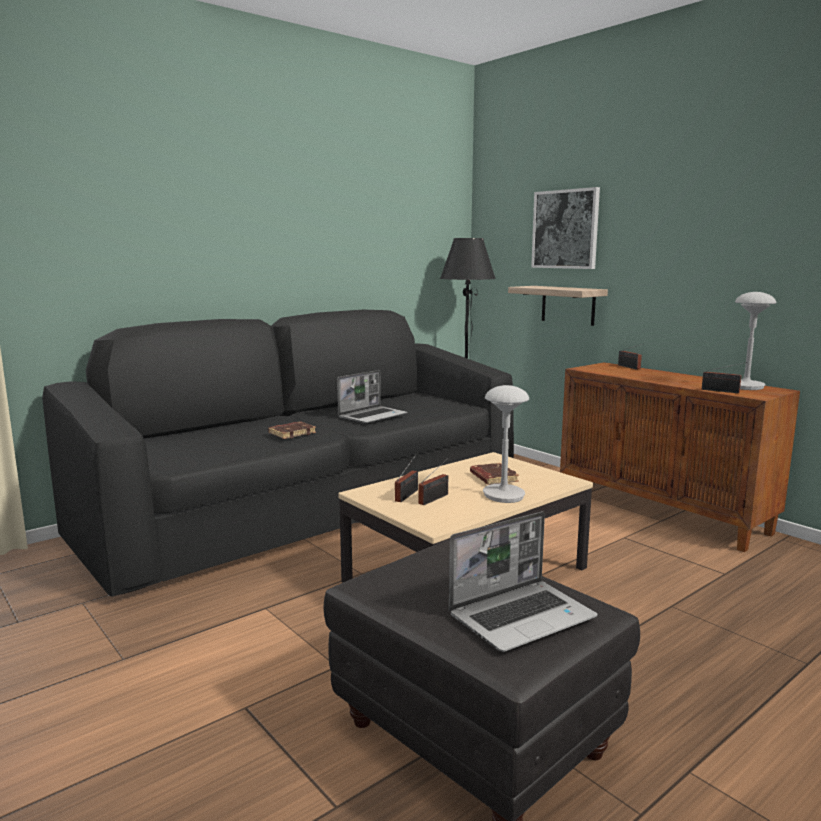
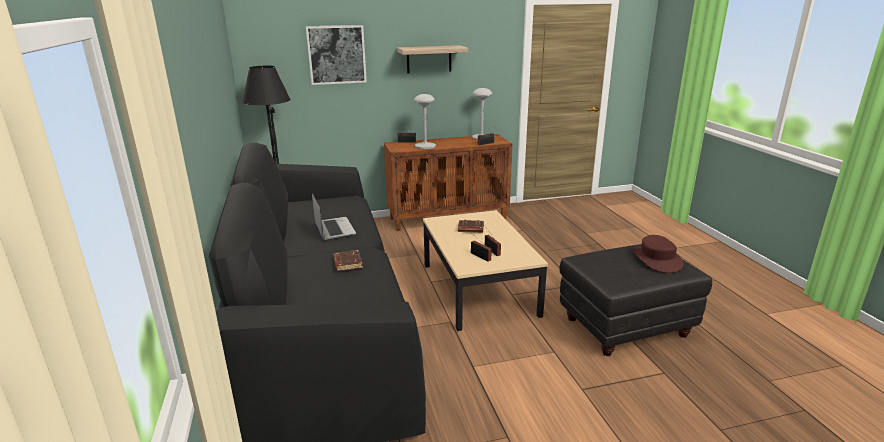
camera: 65 degrees left, 10 degrees up
laptop [449,511,597,652] -> brown hat [633,235,684,273]
grey table lamp [483,385,529,503] -> grey table lamp moved to [414,94,436,149]
shelf [508,286,608,326] -> shelf moved to [397,45,468,73]

